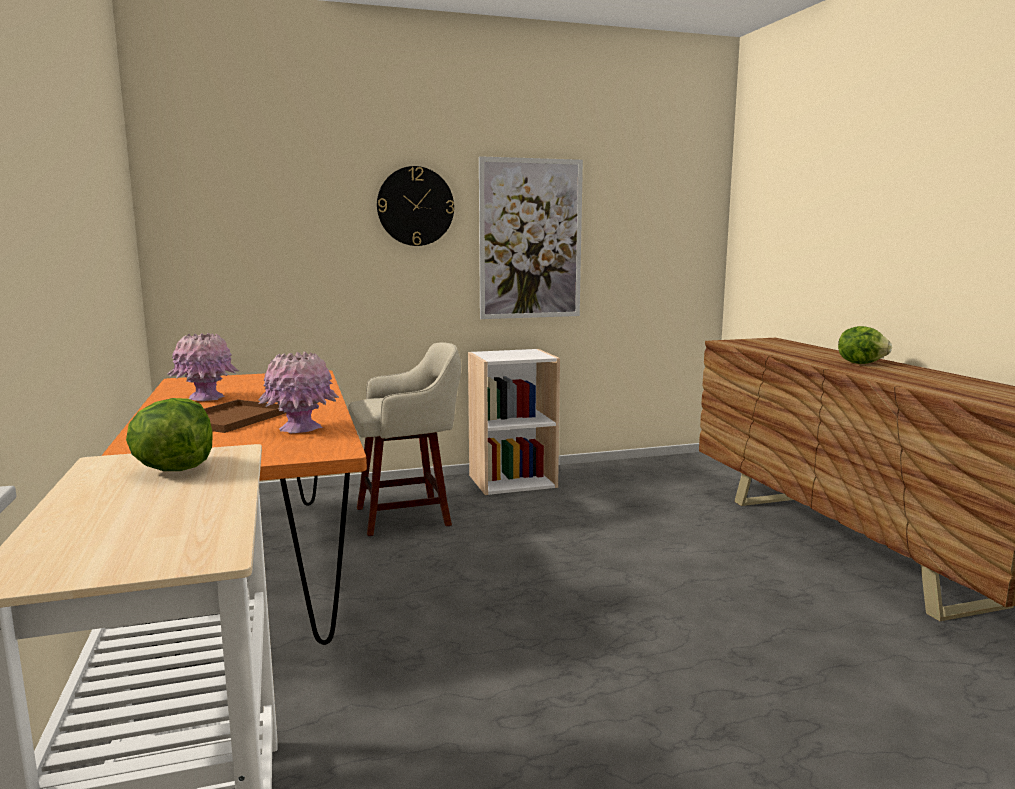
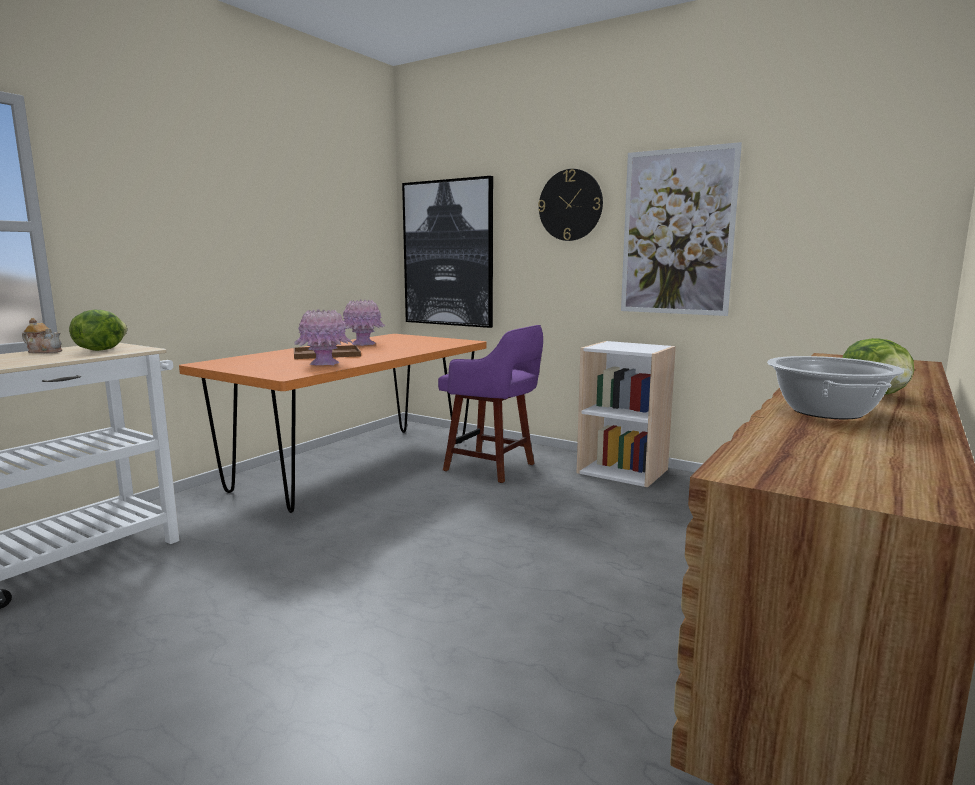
camera: 50 degrees right, 0 degrees up
beige stool [348,342,461,536] -> purple stool [438,325,543,483]
none -> teapot [22,318,62,353]
none -> picture [402,176,493,328]
none -> cooking pot [767,356,904,419]

